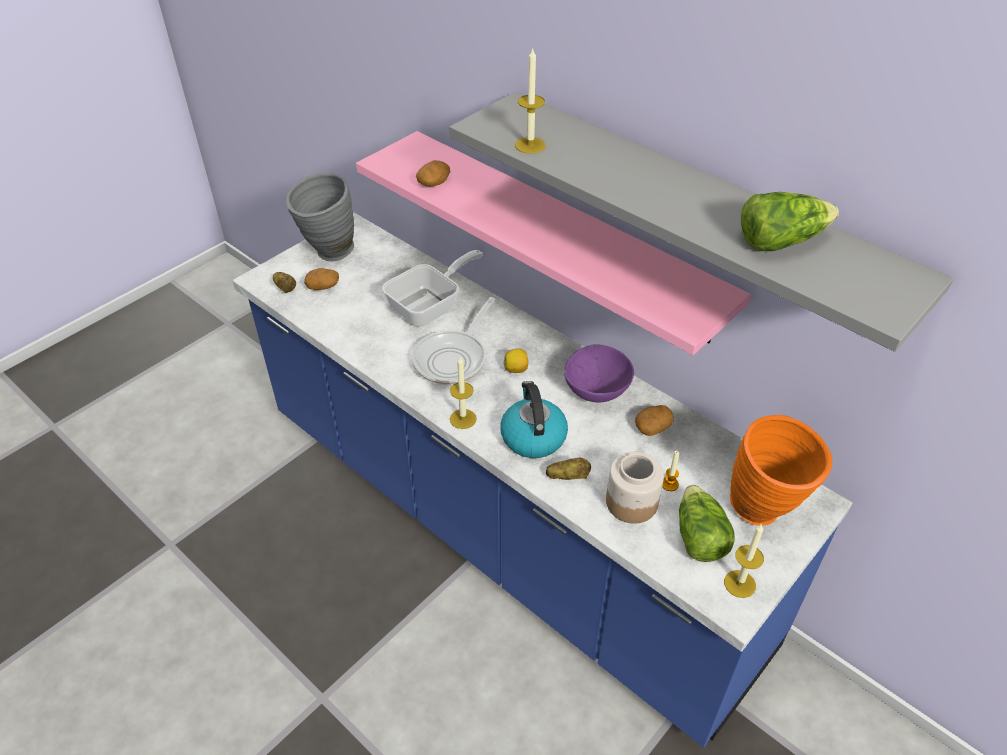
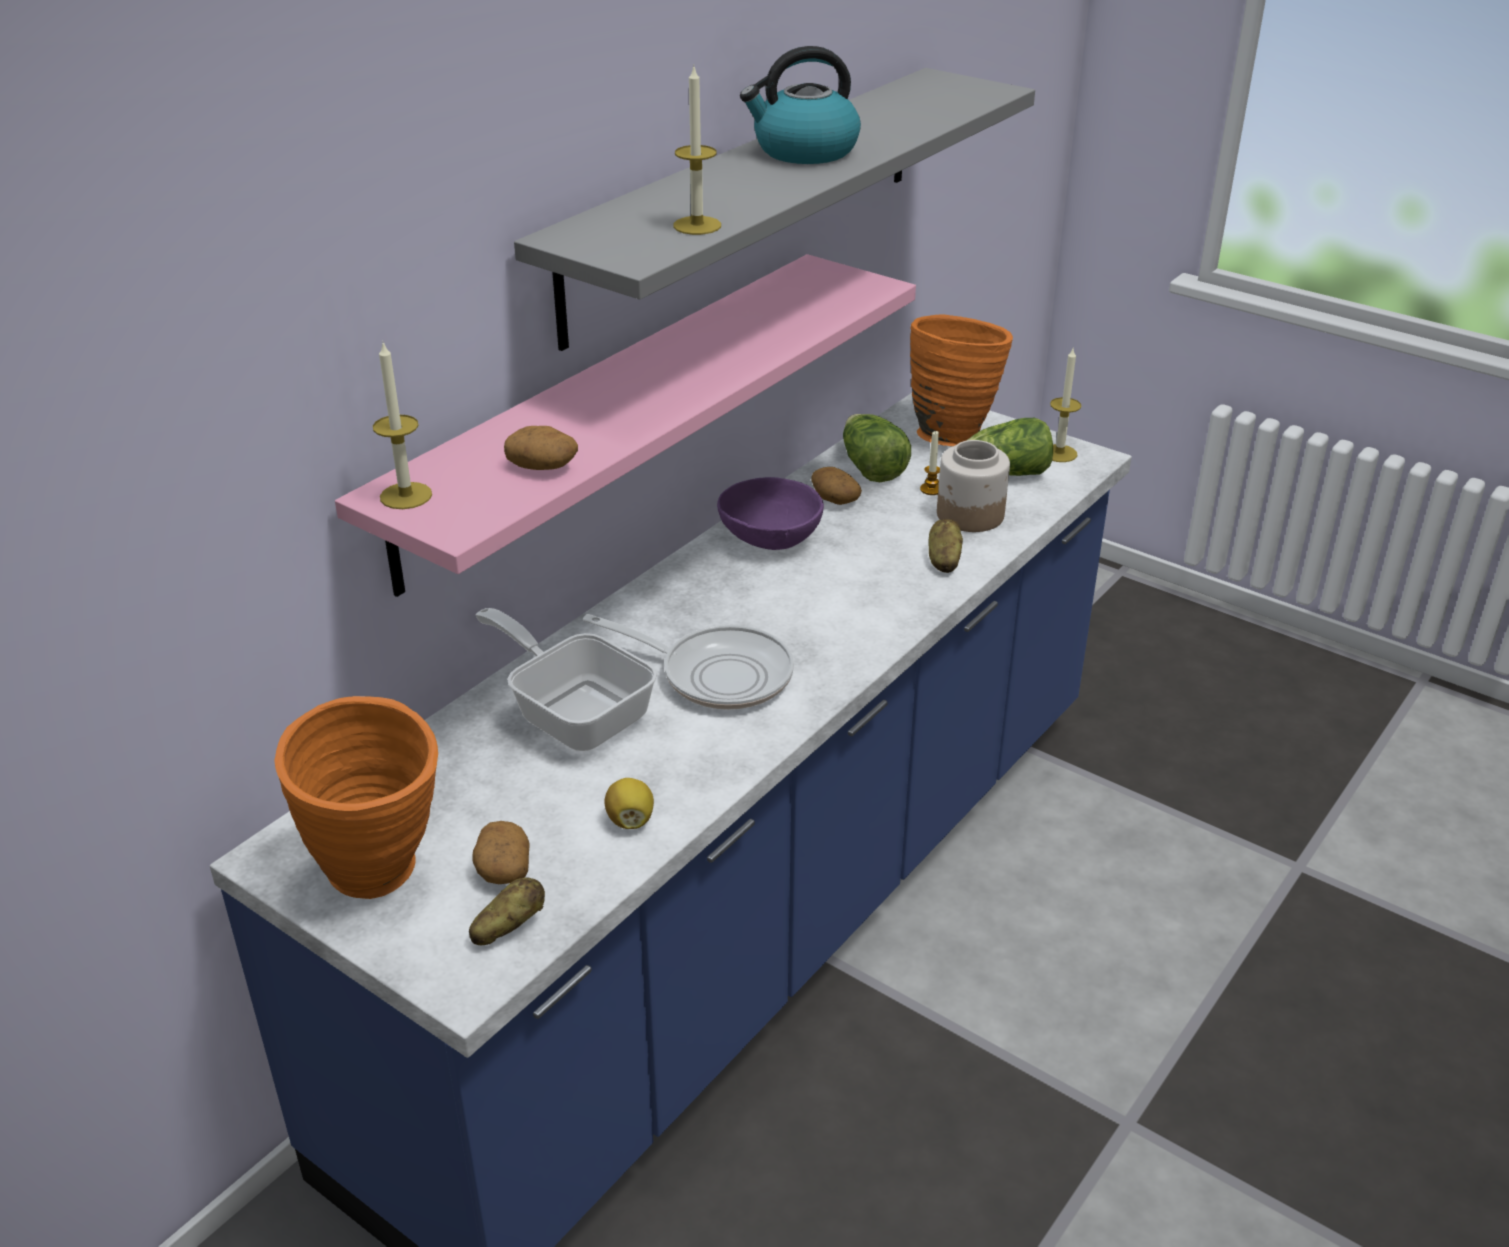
camera: 95 degrees left, 10 degrees down
grey vase [285,173,354,261] -> orange vase [274,696,438,899]
candle [450,357,477,429] -> candle moved to [373,342,432,509]
kettle [500,381,568,458] -> kettle moved to [740,46,861,164]
lemon [503,349,528,373] -> lemon moved to [604,778,654,829]
lettuce [741,192,839,251] -> lettuce moved to [843,414,911,482]

